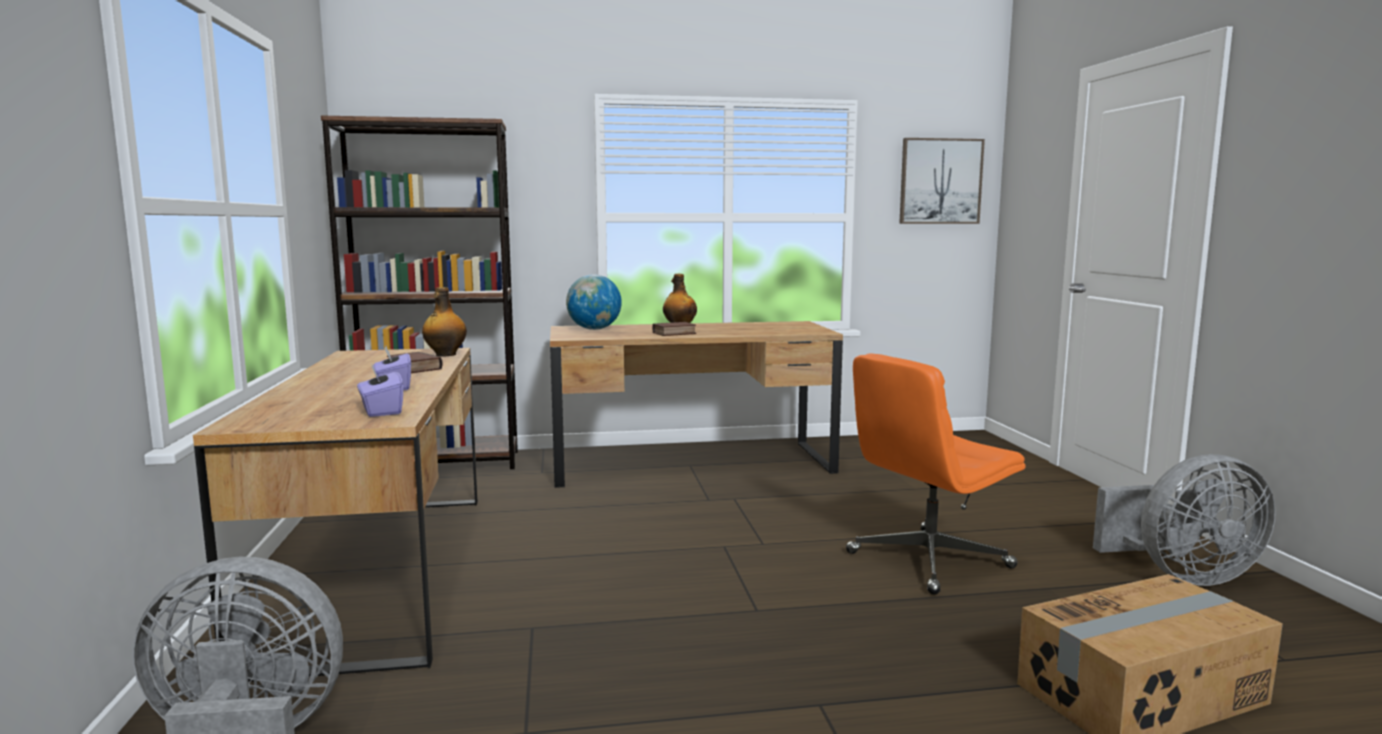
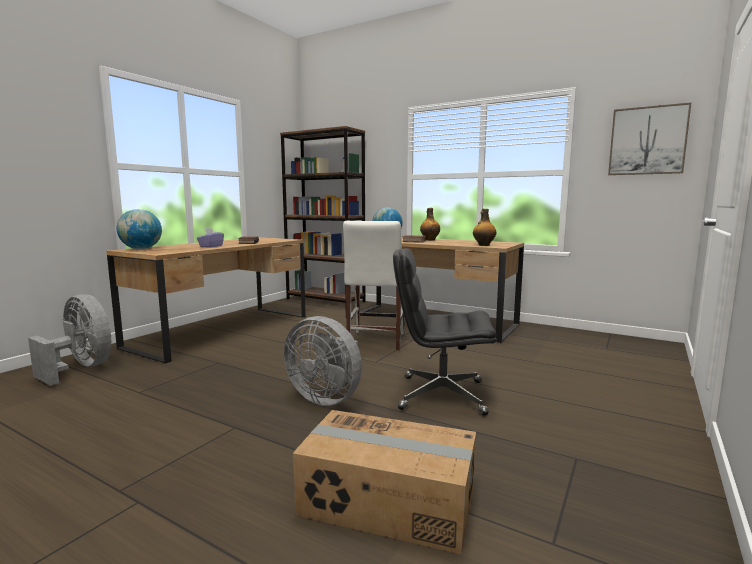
camera: 40 degrees right, 0 degrees up
purple tissue box [357,363,403,417] -> none
bottle [422,287,467,357] -> bottle moved to [473,209,496,246]
orange office chair [846,354,1026,595] -> black office chair [393,248,497,416]
grey fan [1093,454,1276,586] -> grey fan moved to [284,316,362,406]
none -> globe [116,209,162,249]
none -> white chair [343,221,405,350]

